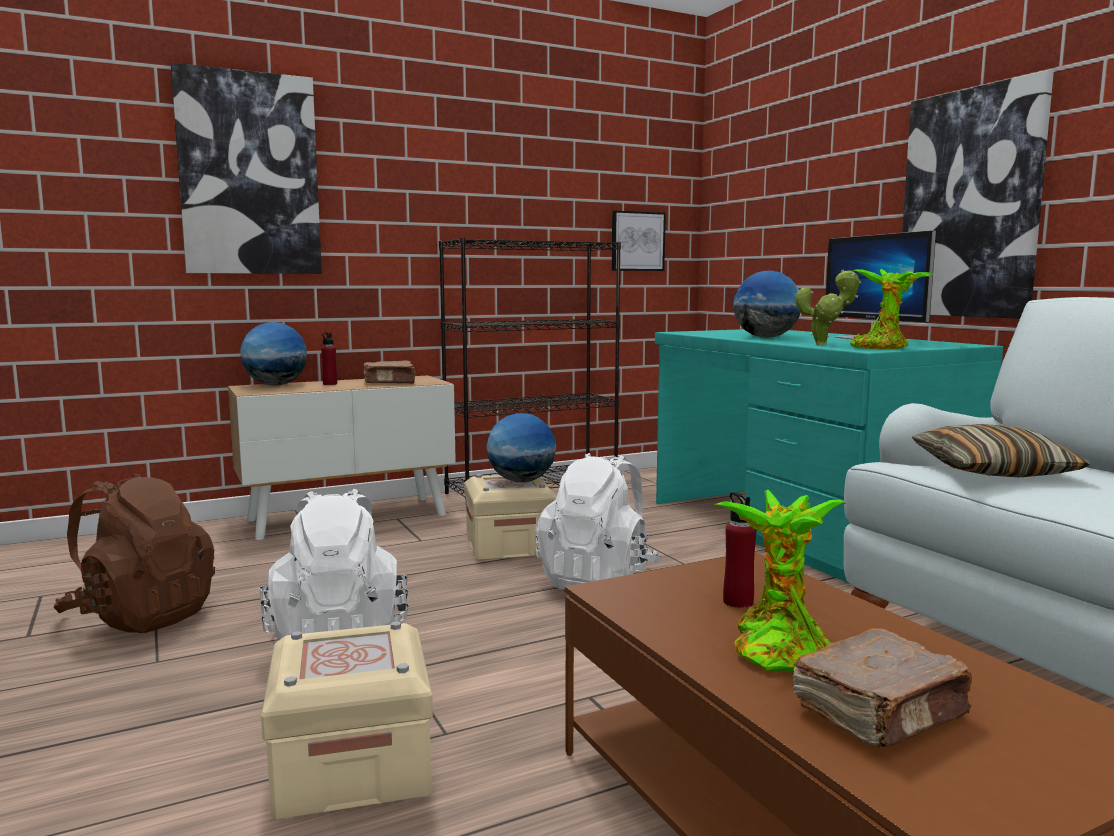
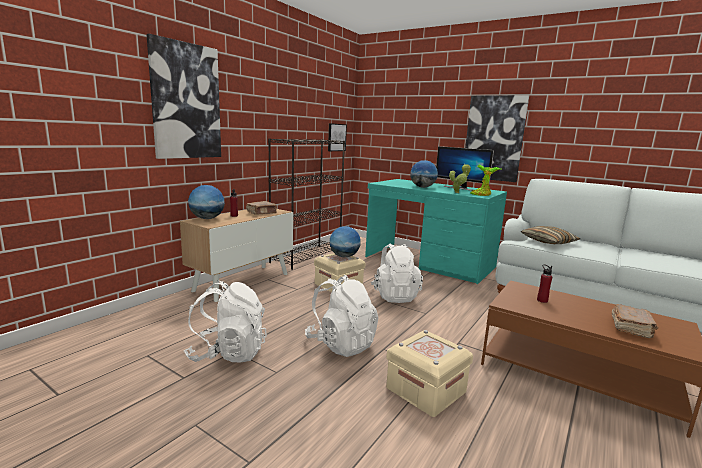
camera: 30 degrees left, 5 degrees up
brown backpack [53,474,215,633] -> white backpack [184,281,267,363]
potted plant [713,490,847,672] -> none

